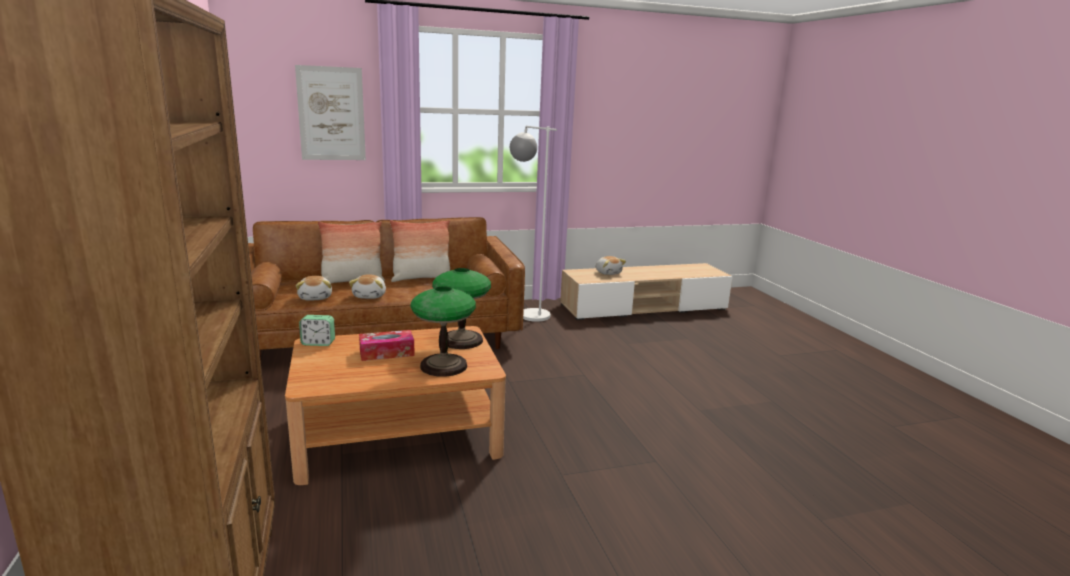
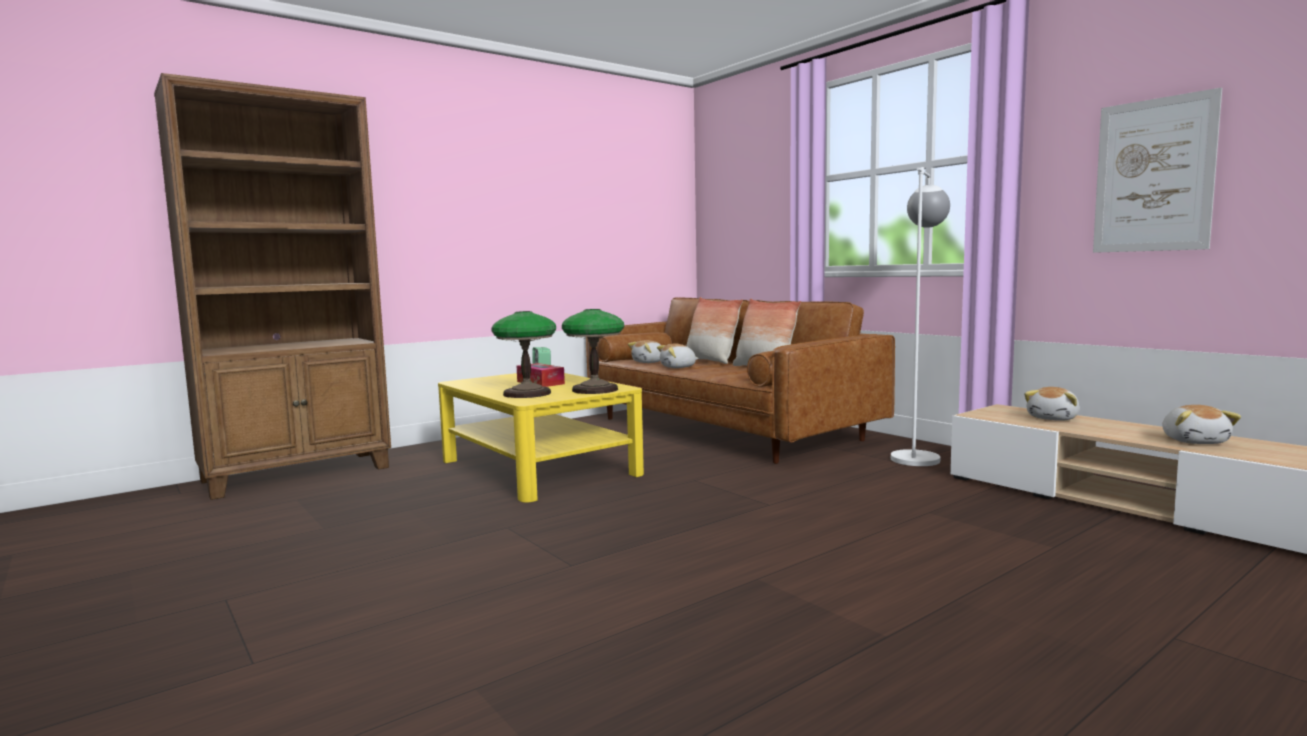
camera: 70 degrees right, 10 degrees down
brown coffee table [285,326,506,485] -> yellow coffee table [438,373,644,503]
picture [295,65,366,160] -> picture moved to [1093,87,1222,253]
none -> plush toy [1162,405,1241,444]

